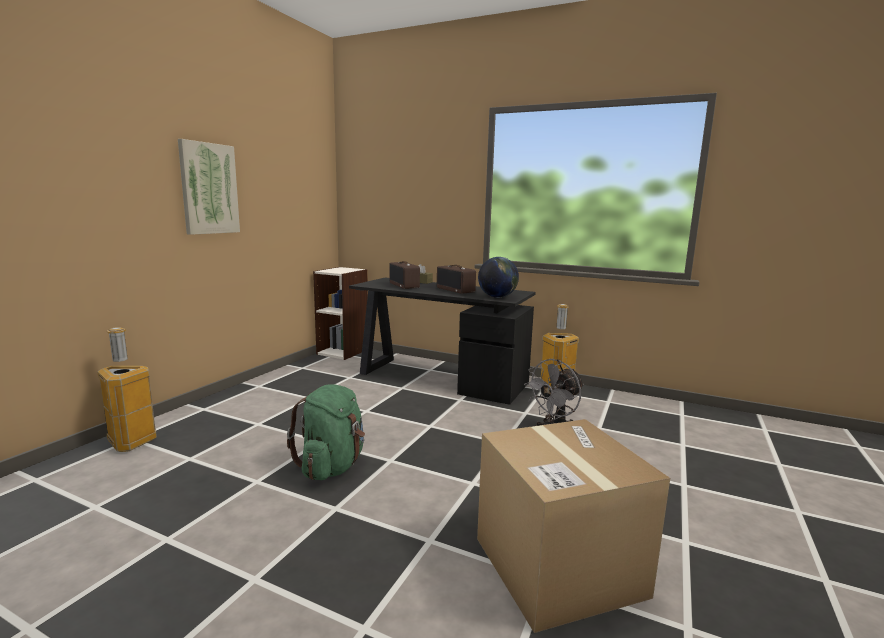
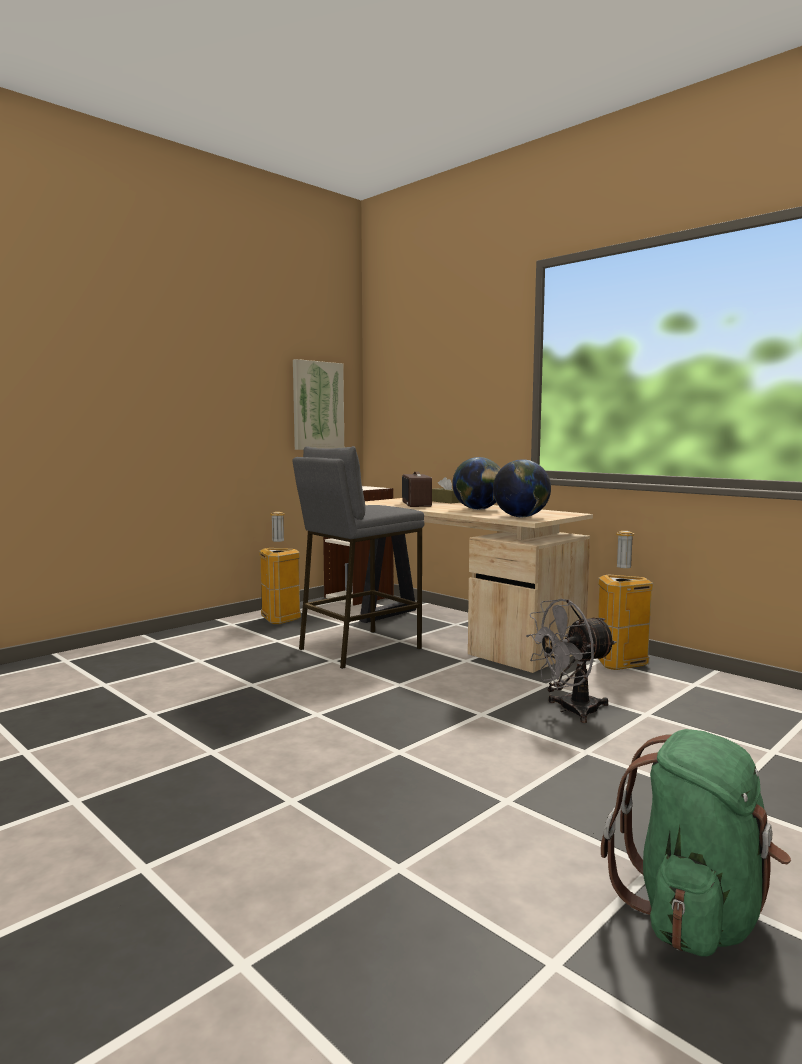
camera: 20 degrees right, 5 degrees down
trash can [97,327,157,452] -> trash can moved to [259,512,301,624]
picture [178,139,240,235] -> picture moved to [293,359,344,450]
green backpack [287,385,365,480] -> green backpack moved to [601,729,791,957]
black desk [349,278,536,405] -> beige desk [359,498,593,673]
radio [437,265,476,294] -> globe [452,457,501,510]
cardboard box [477,419,670,633] -> none
none -> grey stool [293,446,424,669]

